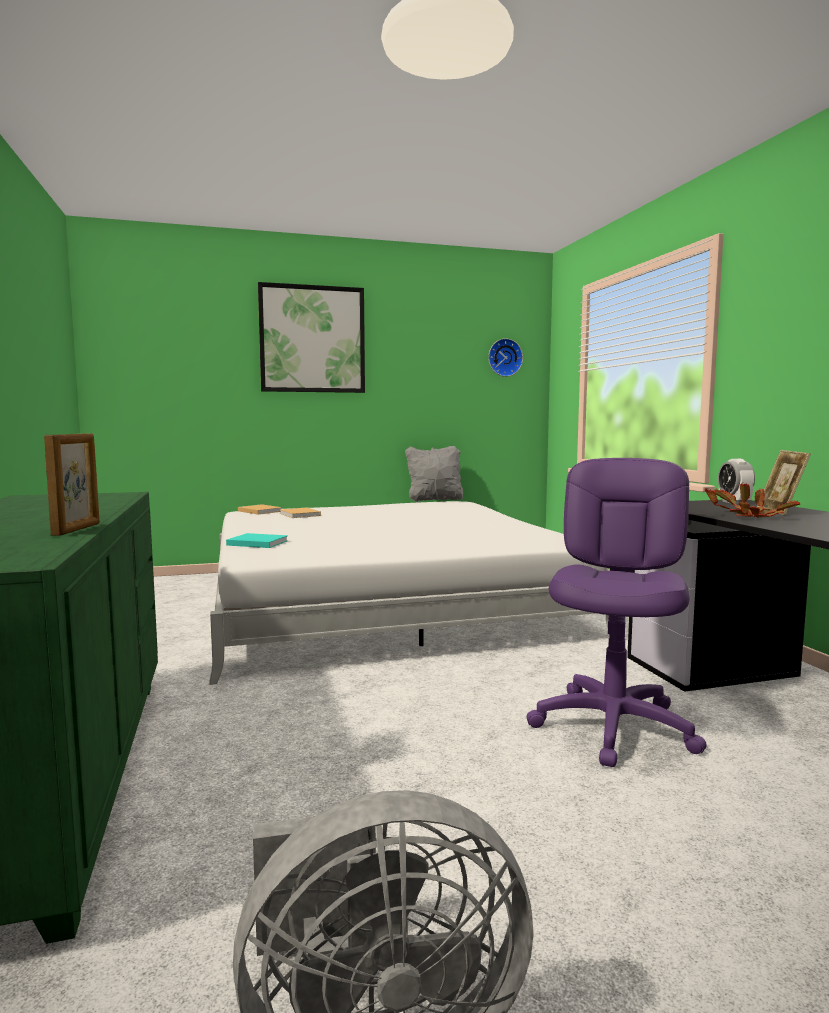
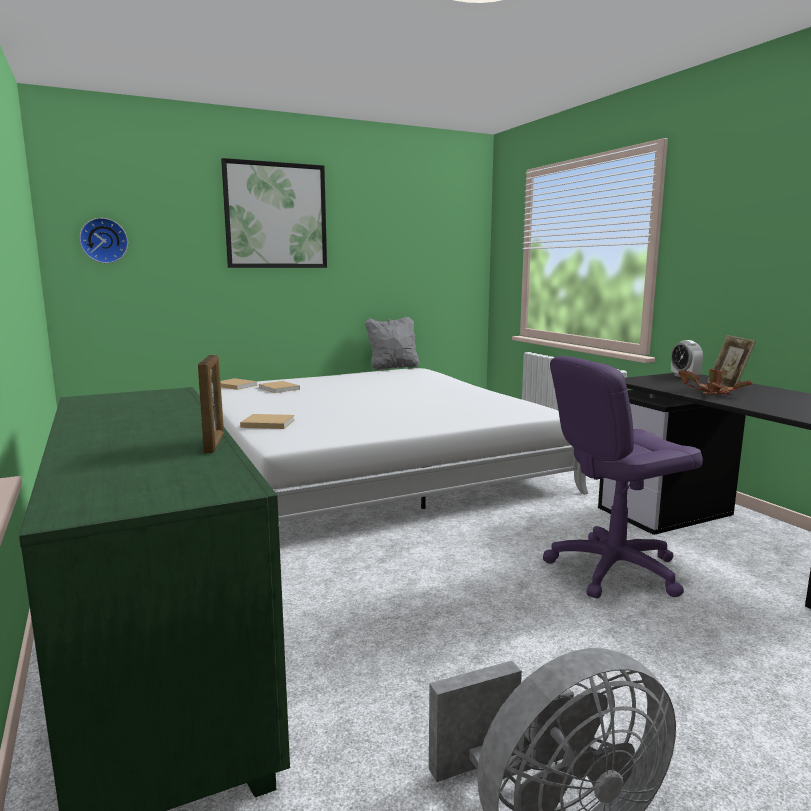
camera: 10 degrees left, 5 degrees up
turquoise book [226,533,288,548] -> beige book [240,414,295,429]
wall clock [488,338,523,377] -> wall clock moved to [79,218,128,263]
purple office chair [527,458,707,767] -> purple office chair turned 120 degrees counterclockwise [543,356,703,599]

